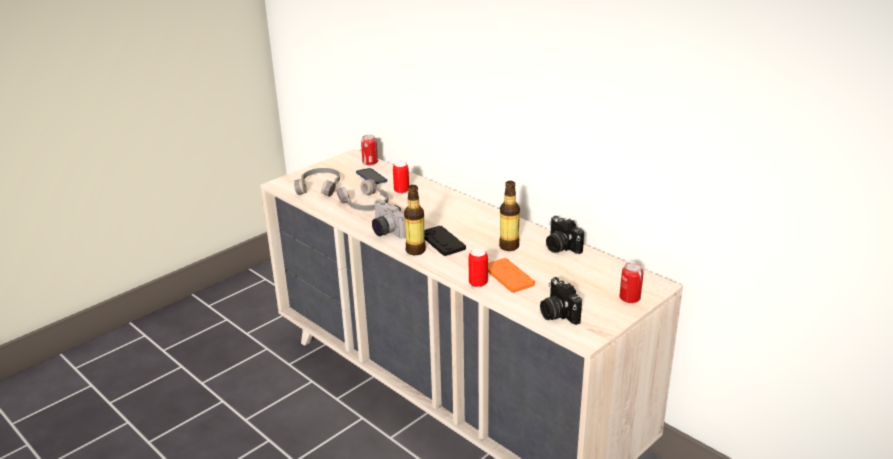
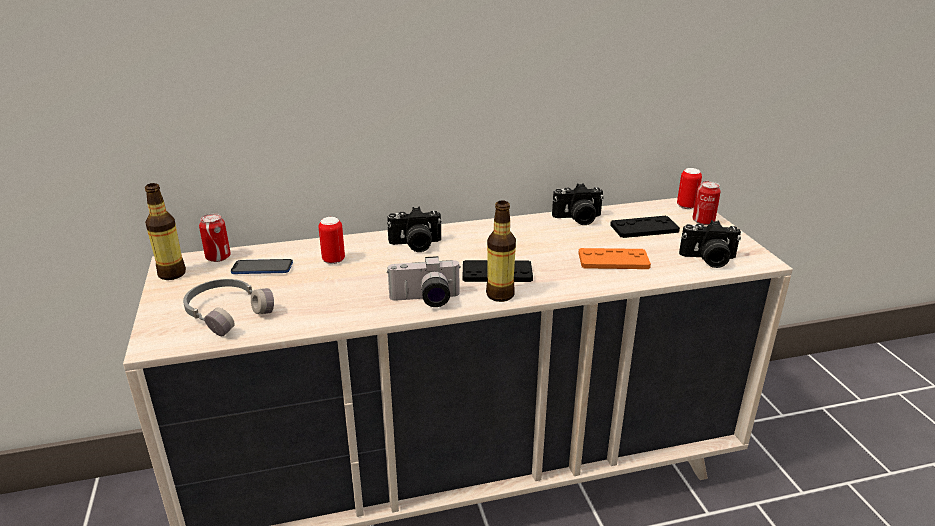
camera: 60 degrees left, 0 degrees up
grey headphones [336,179,389,210] -> none
can [469,249,488,287] -> can moved to [677,168,702,209]
bottle [499,181,520,251] -> bottle moved to [145,183,186,280]
none -> camera [387,207,442,252]
none -> black game controller [610,216,680,238]

